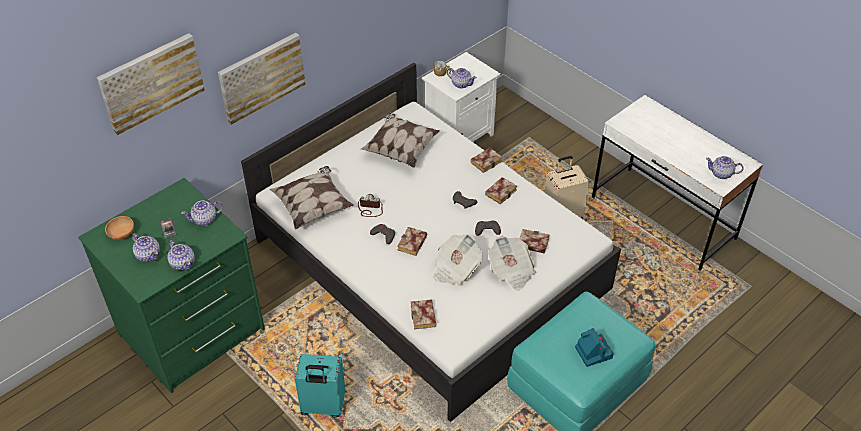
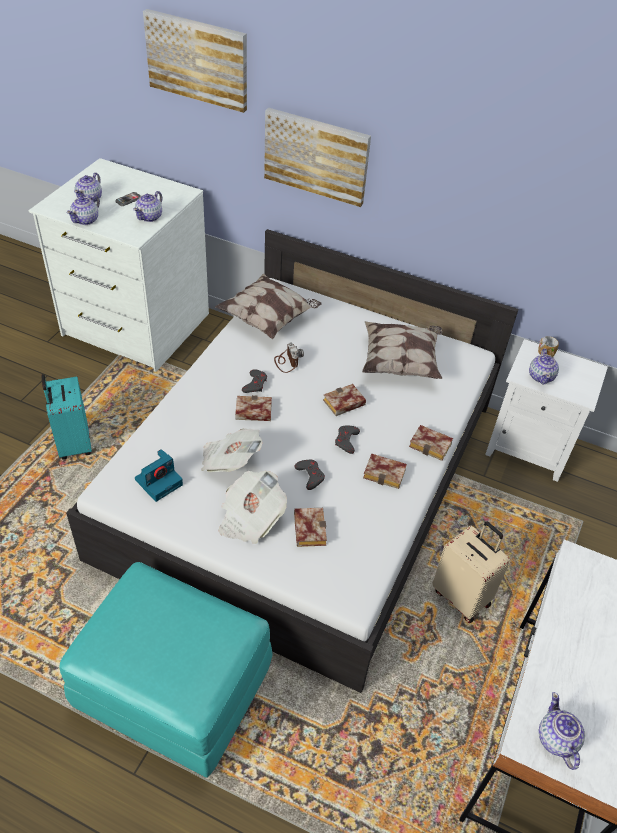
camera: 65 degrees right, 0 degrees up
green dresser [78,178,265,393] -> white dresser [29,158,209,372]
brown bowl [105,216,134,240] -> none
teapot [181,200,223,226] -> teapot turned 105 degrees counterclockwise [133,191,162,222]
book [411,299,436,329] -> book moved to [323,384,366,416]
camera [575,328,614,367] -> camera moved to [135,449,183,502]

